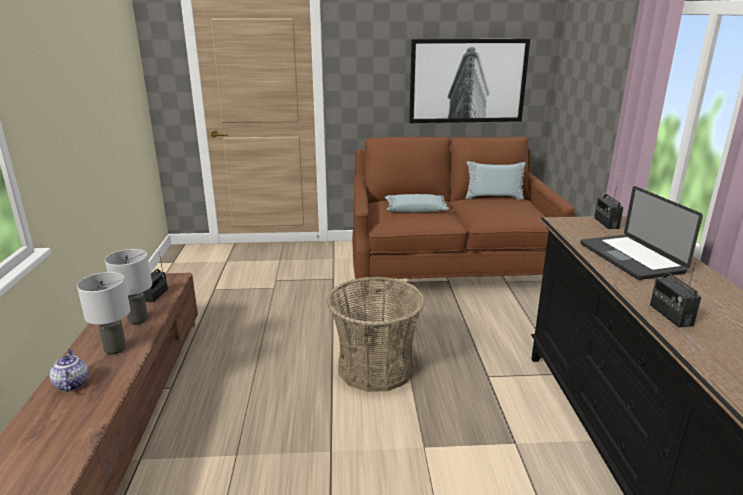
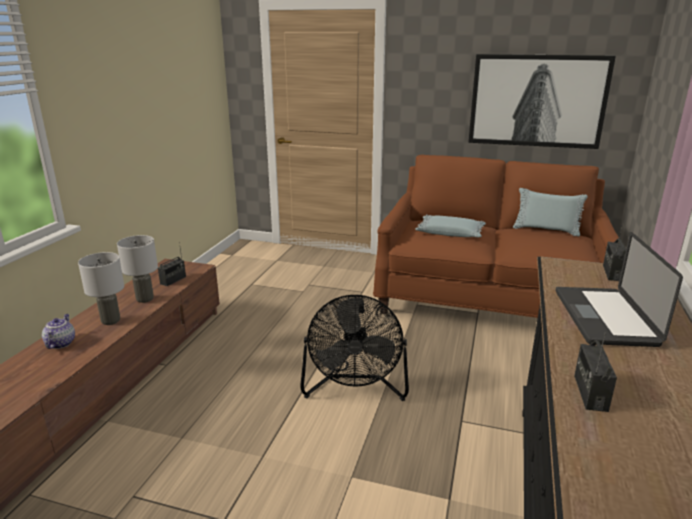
camera: 20 degrees right, 0 degrees up
basket [327,276,425,392] -> black fan [300,295,409,401]

